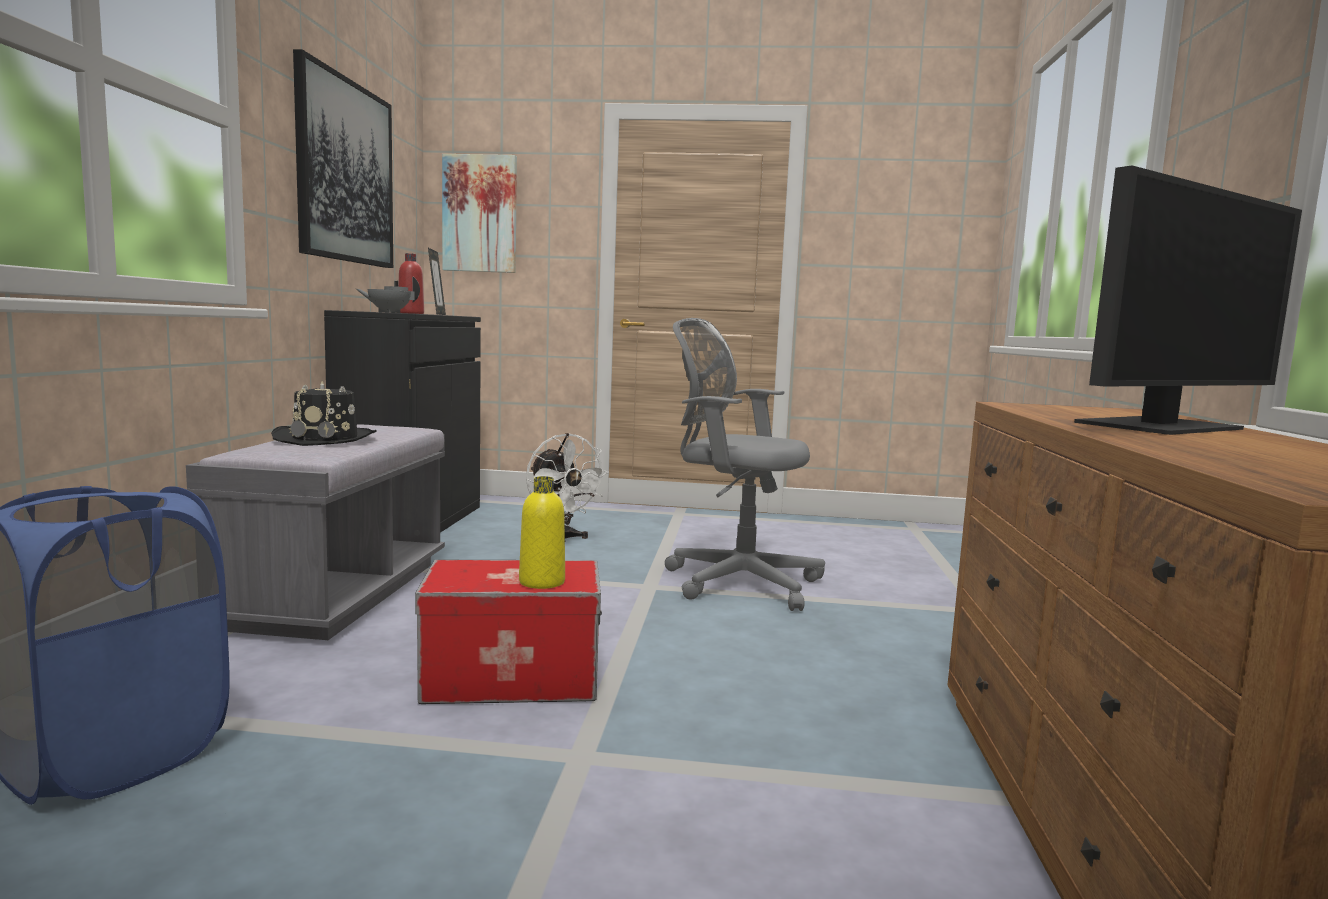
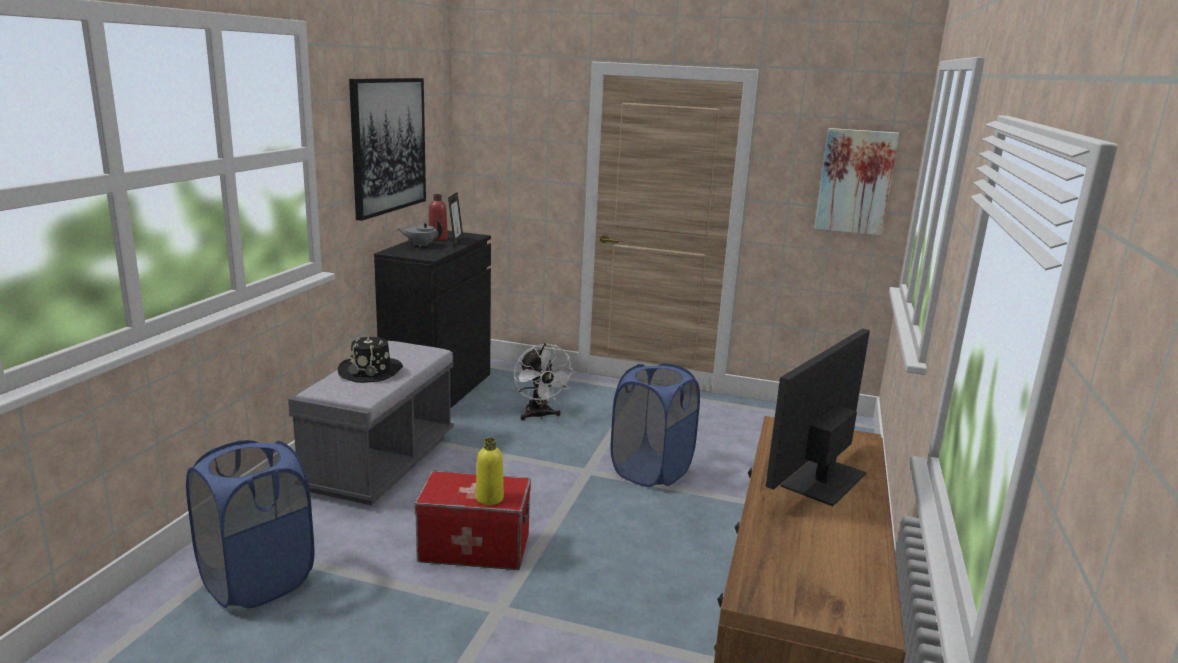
camera: 10 degrees right, 10 degrees up
picture [442,154,517,273] -> picture moved to [814,128,899,236]
grey office chair [665,318,825,611] -> blue laundry basket [611,363,700,487]
monitor [1074,165,1302,435] -> monitor turned 150 degrees clockwise [766,329,870,506]

